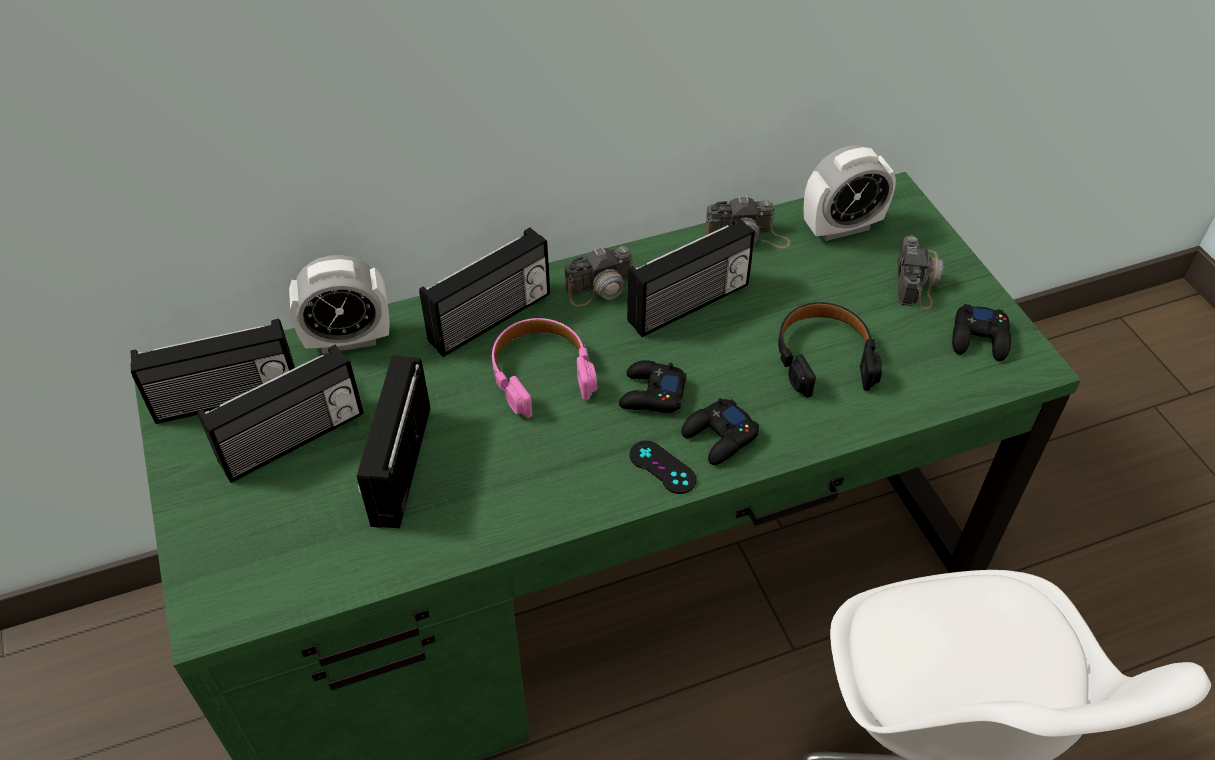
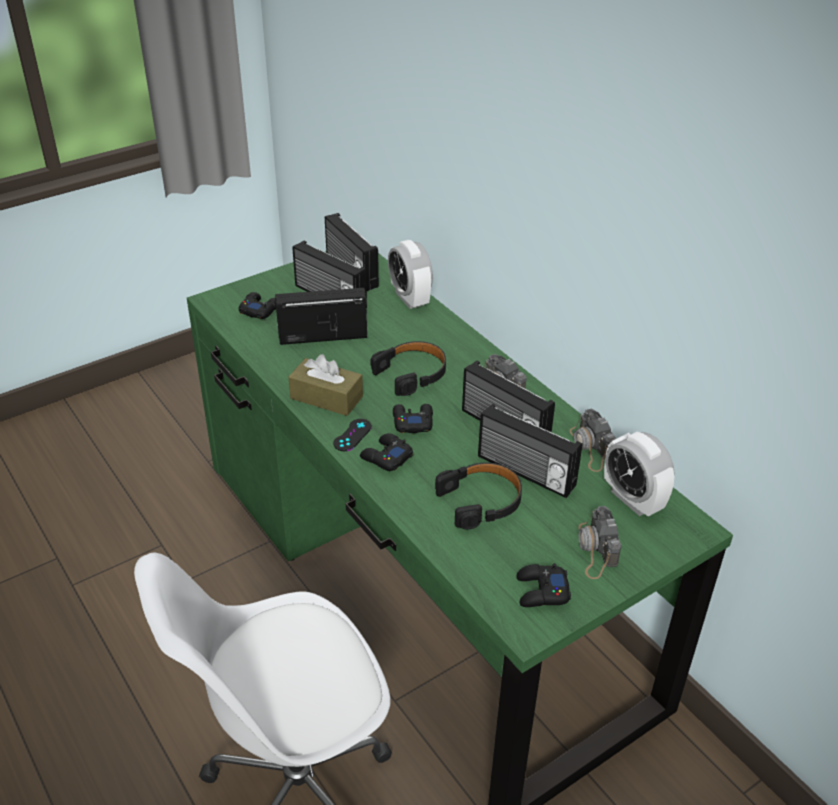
camera: 75 degrees right, 10 degrees down
radio [419,227,550,357] -> radio moved to [478,404,582,498]
pink headphones [492,318,597,418] -> black headphones [370,341,446,396]
camera [897,236,943,309] -> camera turned 90 degrees clockwise [579,506,621,579]
none -> black game controller [239,292,276,319]
none -> brown tissue box [288,354,363,416]

